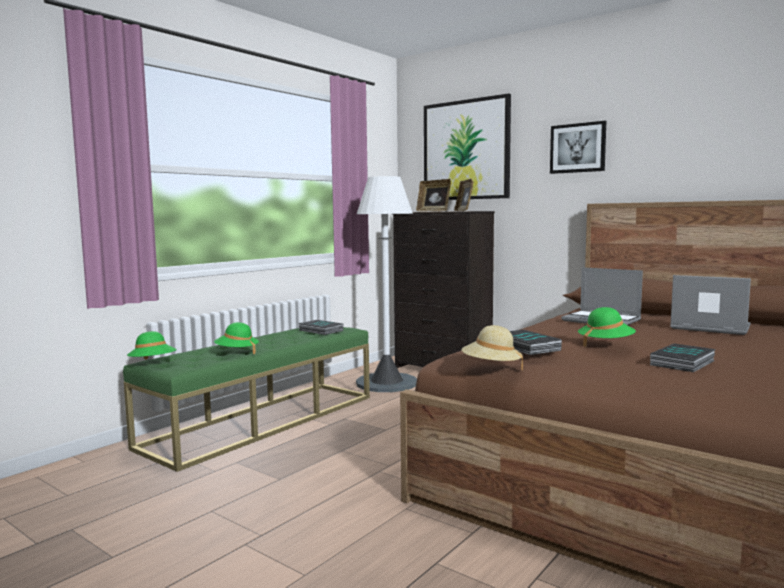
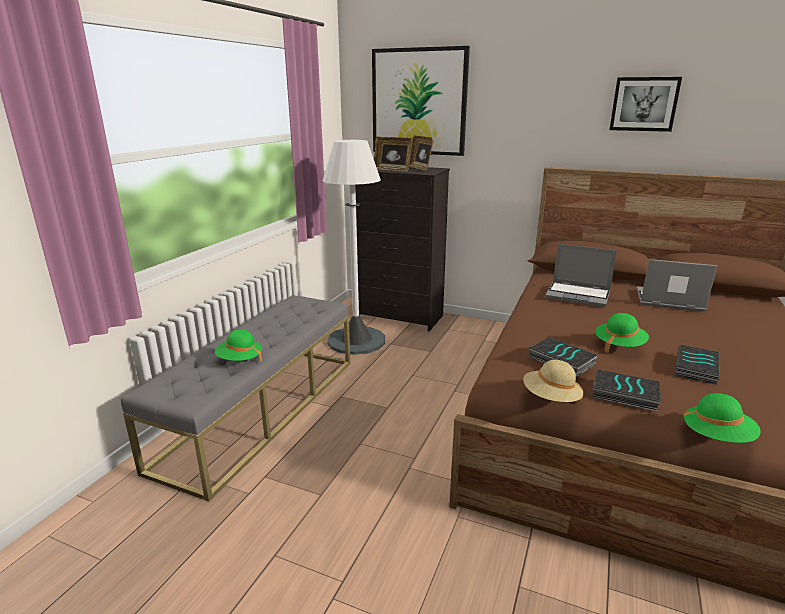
camera: 15 degrees left, 15 degrees up
green bench [123,327,370,472] -> grey bench [121,295,350,501]
green hat [127,331,177,360] -> green hat moved to [681,393,761,443]
book [298,320,343,335] -> book moved to [592,369,661,412]
picture [550,121,606,174] -> picture moved to [609,77,682,132]

